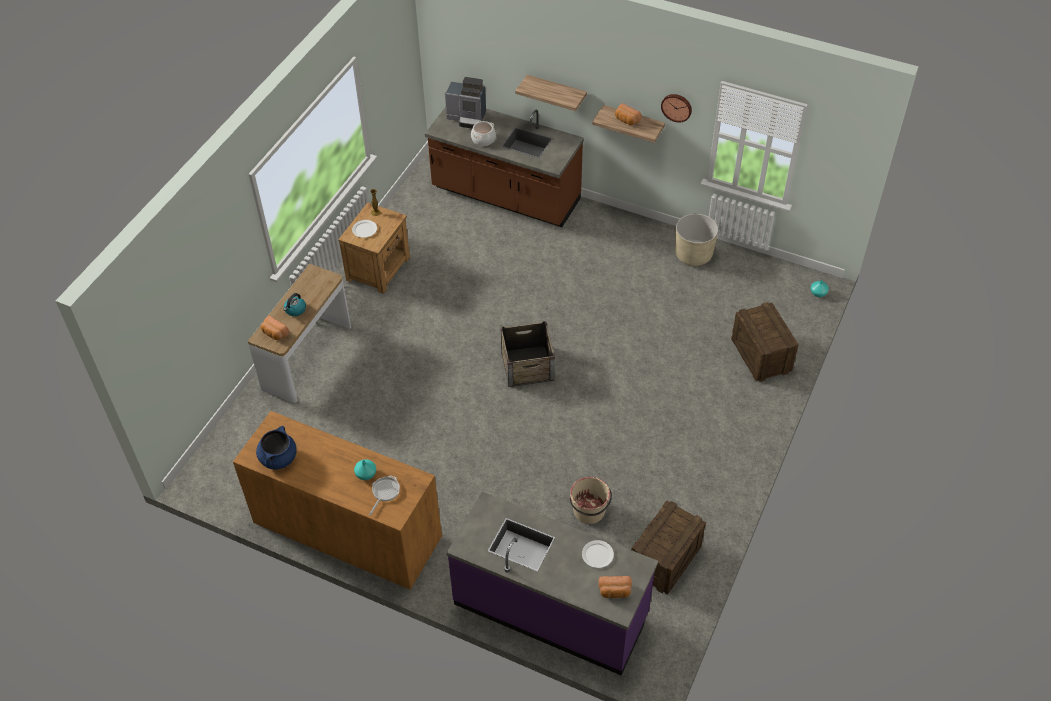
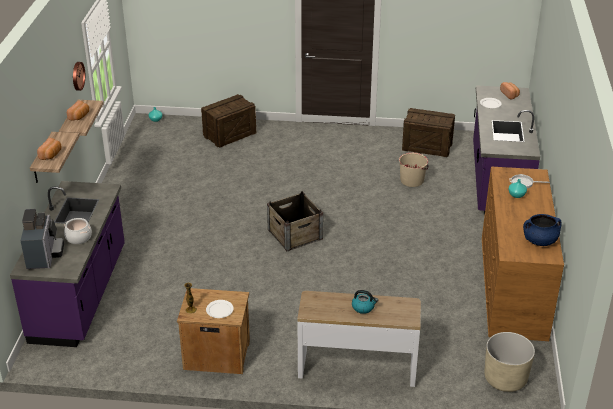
camera: 110 degrees left, 15 degrees down
bread [261,316,289,340] -> bread moved to [37,138,61,160]
brown counter [425,107,584,227] -> purple counter [10,181,125,347]
beige planter [675,214,718,266] -> beige planter moved to [484,332,535,392]

